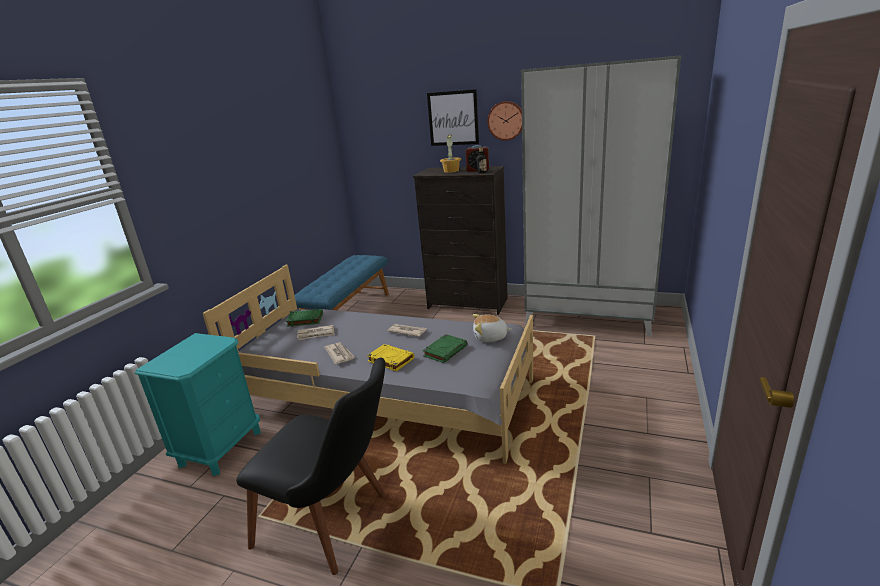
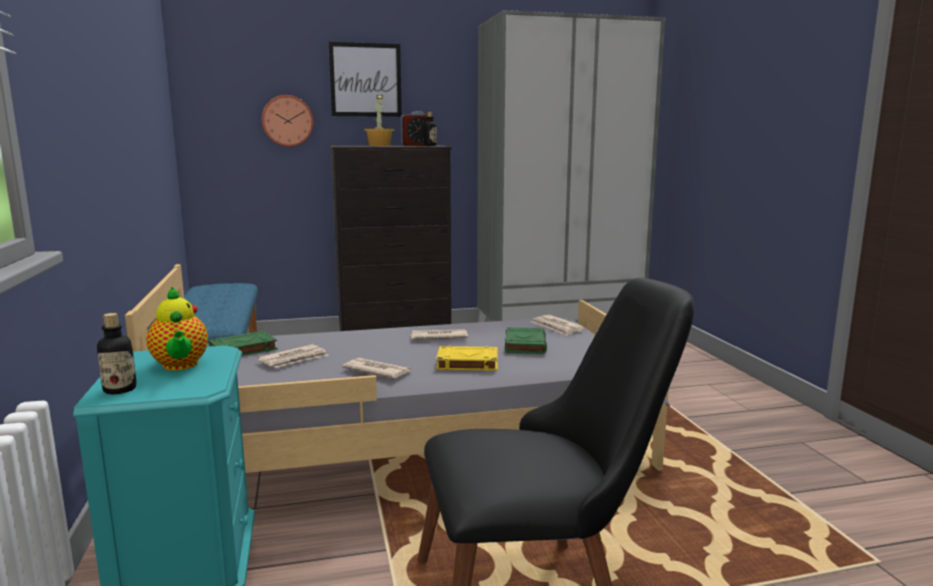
camera: 35 degrees left, 10 degrees down
plush toy [473,314,512,342] -> newspaper [531,315,585,336]
wall clock [487,101,522,141] -> wall clock moved to [262,95,314,147]
none -> bottle [97,313,137,394]
none -> teapot [146,287,208,371]

